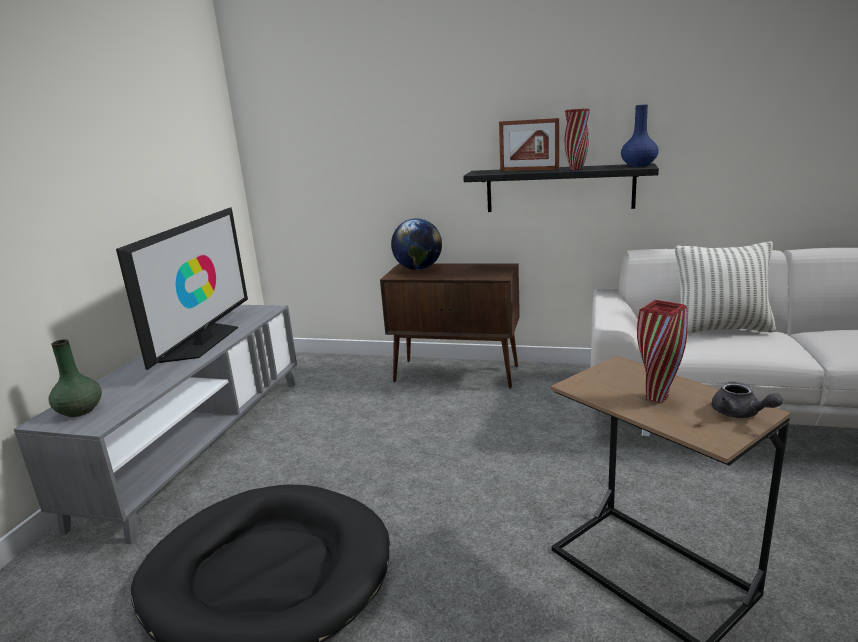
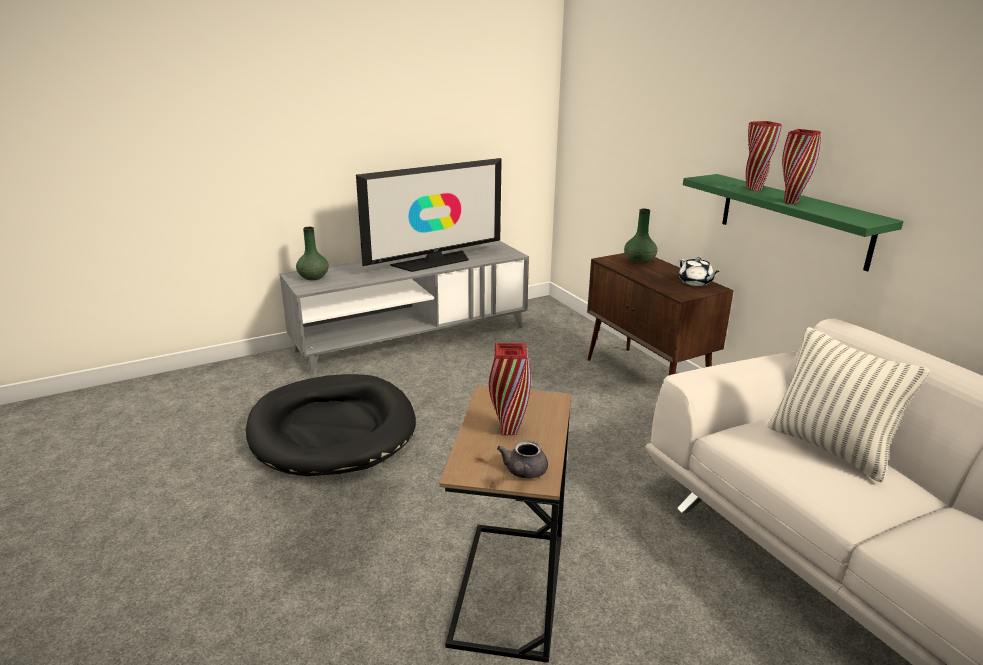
camera: 45 degrees right, 5 degrees up
globe [391,218,442,270] -> green vase [624,209,657,264]
black shelf [463,163,659,212] -> green shelf [683,174,903,271]
picture frame [499,118,559,171] -> red vase [746,121,782,191]
blue vase [621,104,659,167] -> none
none -> white teapot [679,257,720,286]

